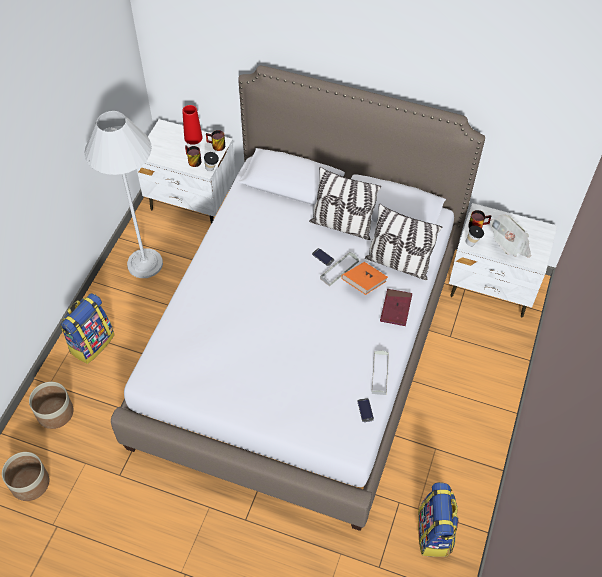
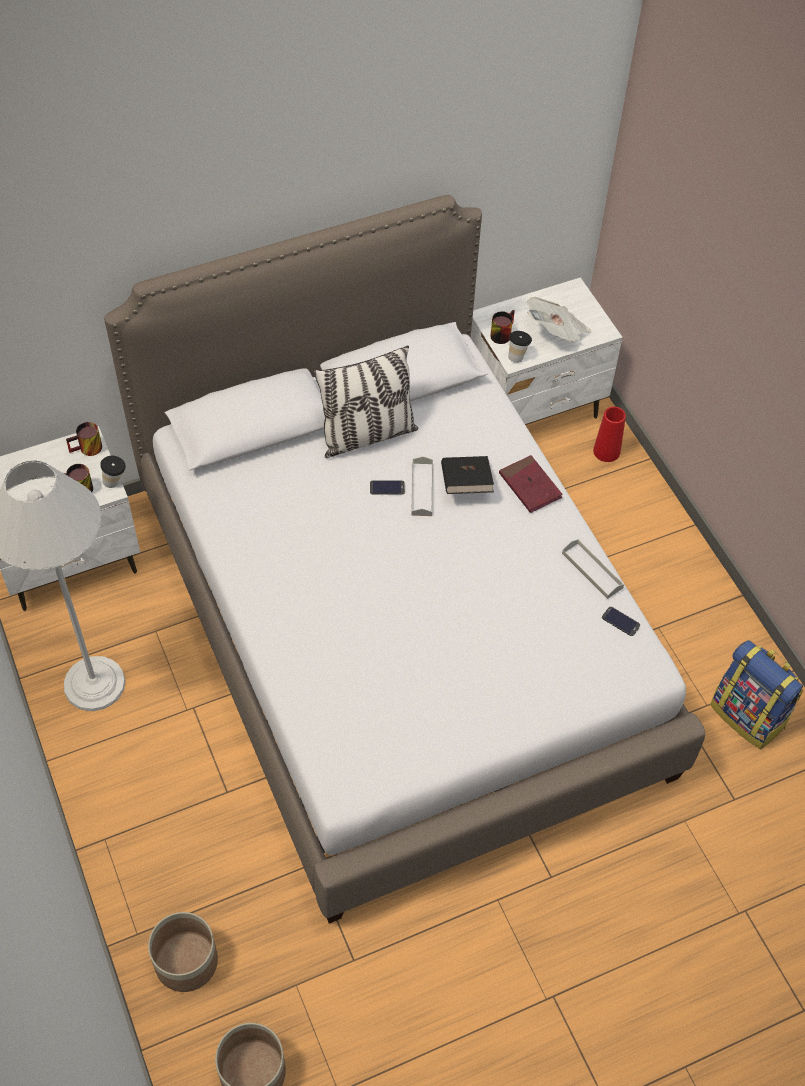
camera: 45 degrees left, 0 degrees up
backpack [60,293,114,364] -> none
red vase [182,105,203,145] -> red vase moved to [593,407,626,462]
orange book [341,262,388,295] -> black book [441,456,494,494]
pillow [365,204,442,280] -> none

